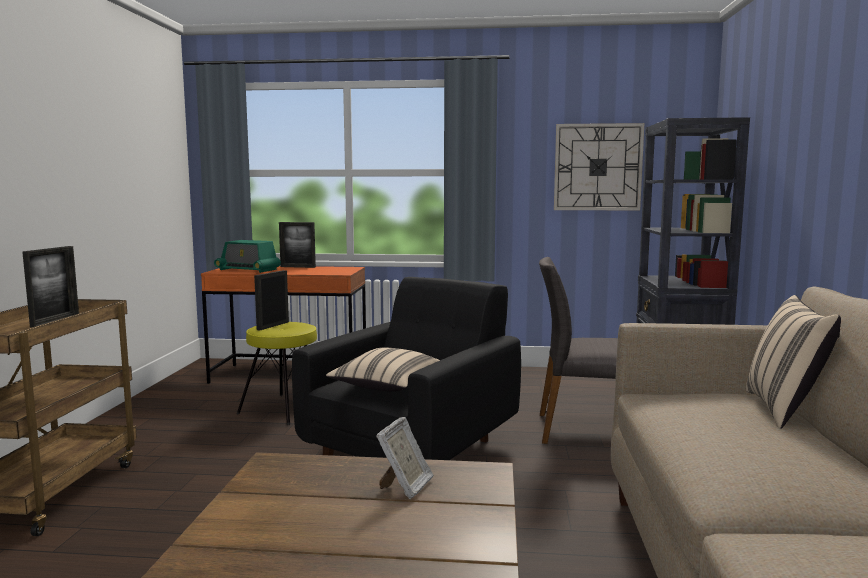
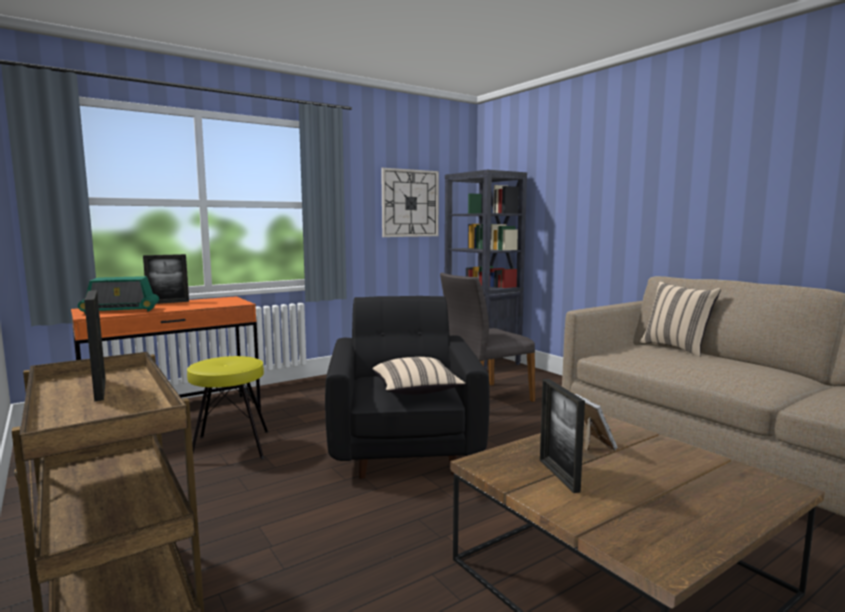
camera: 40 degrees left, 0 degrees up
picture frame [254,270,289,330] -> picture frame moved to [540,379,585,493]

